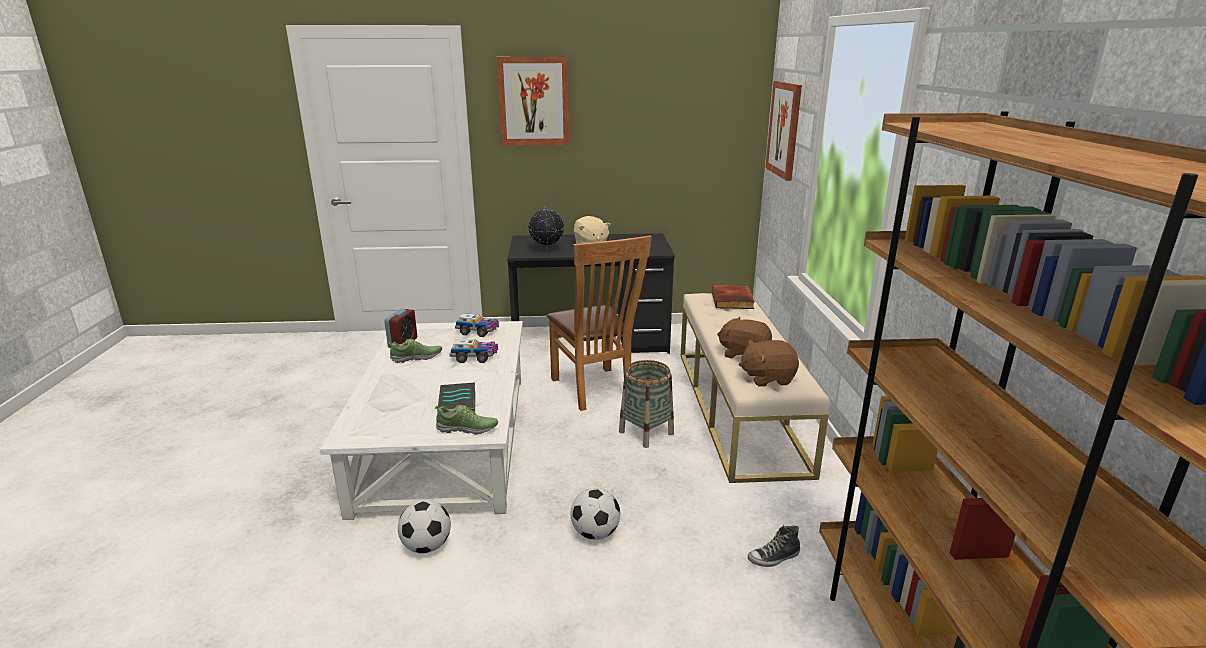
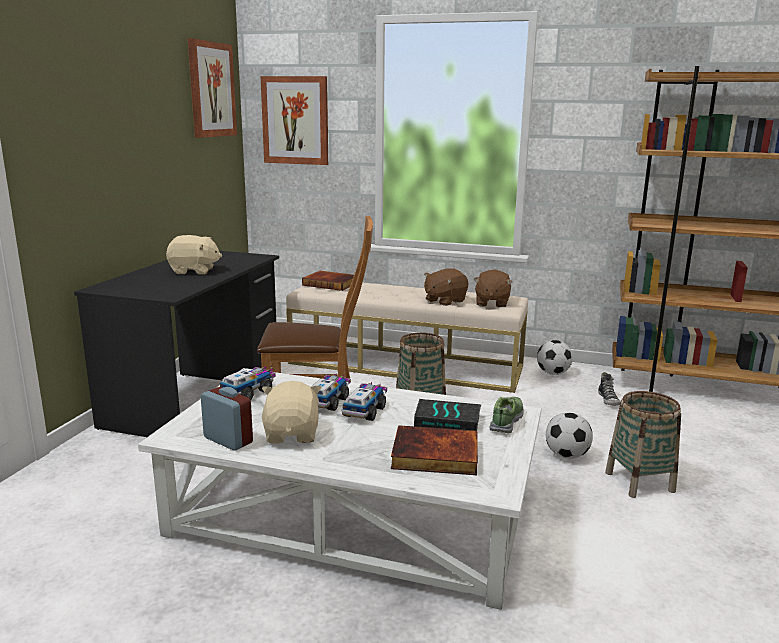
camera: 70 degrees left, 5 degrees down
shoe [388,339,442,363] -> beige plush toy [262,381,322,444]
football [398,500,451,553] -> football moved to [537,340,573,375]
picture [497,57,570,146] -> picture moved to [188,38,237,138]
globe [528,205,564,249] -> none
none -> toy truck [341,382,387,421]
none -> book [391,425,478,475]
none -> basket [605,391,681,498]

